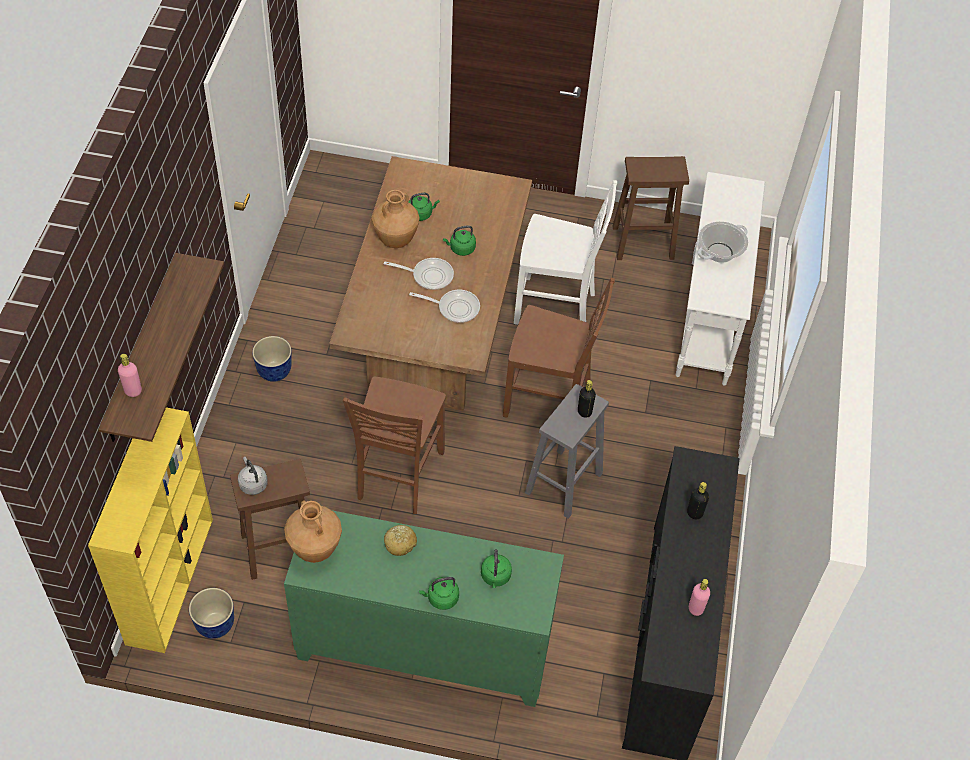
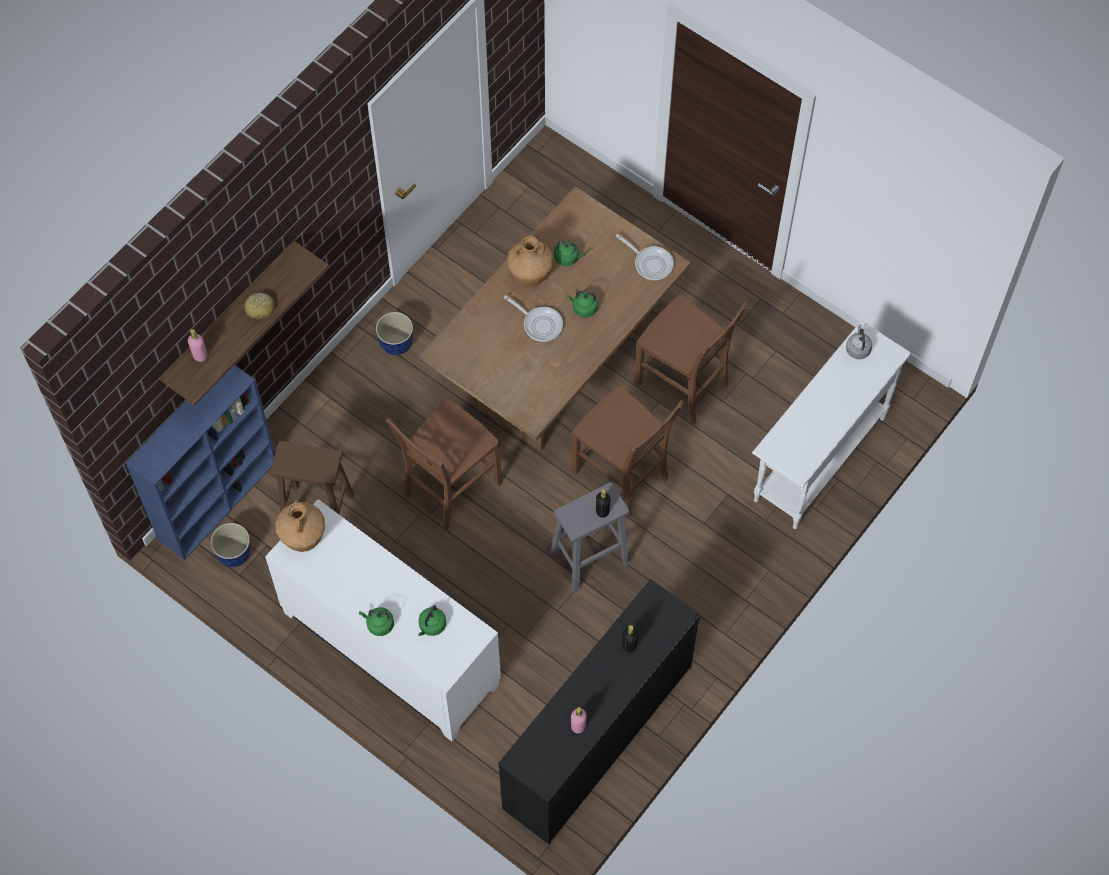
camera: 30 degrees right, 10 degrees up
yellow bookcase [88,408,213,653] -> blue bookcase [126,365,275,560]
grey kettle [238,457,268,495] -> grey kettle moved to [846,324,872,359]
green cabinet [284,510,564,707] -> white cabinet [265,499,501,741]
bread [384,525,417,556] -> bread moved to [245,293,274,319]
frying pan [409,290,480,323] -> frying pan moved to [616,234,674,280]
white chair [514,180,617,325] -> brown chair [634,295,748,424]
brown stool [613,156,689,260] -> none
cooking pot [698,222,748,263] -> none

